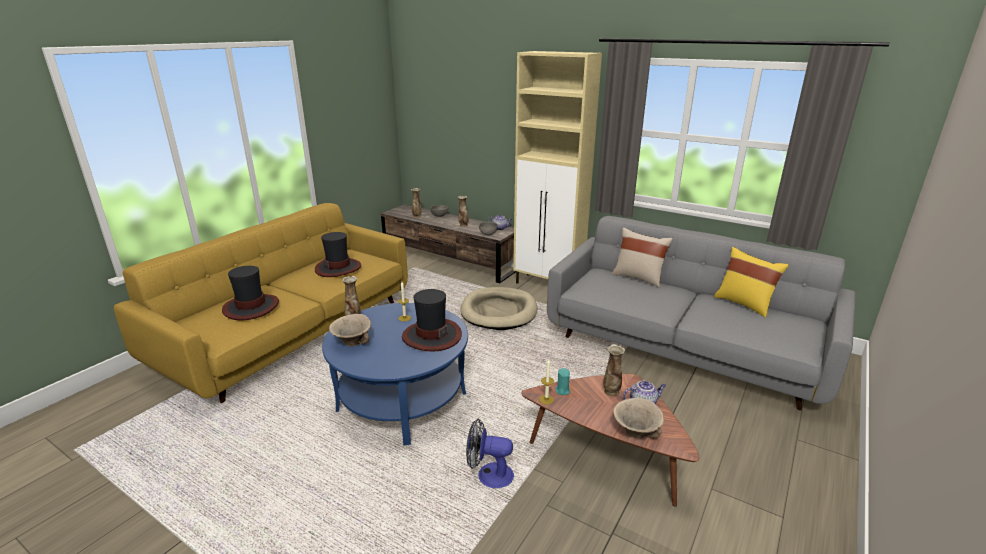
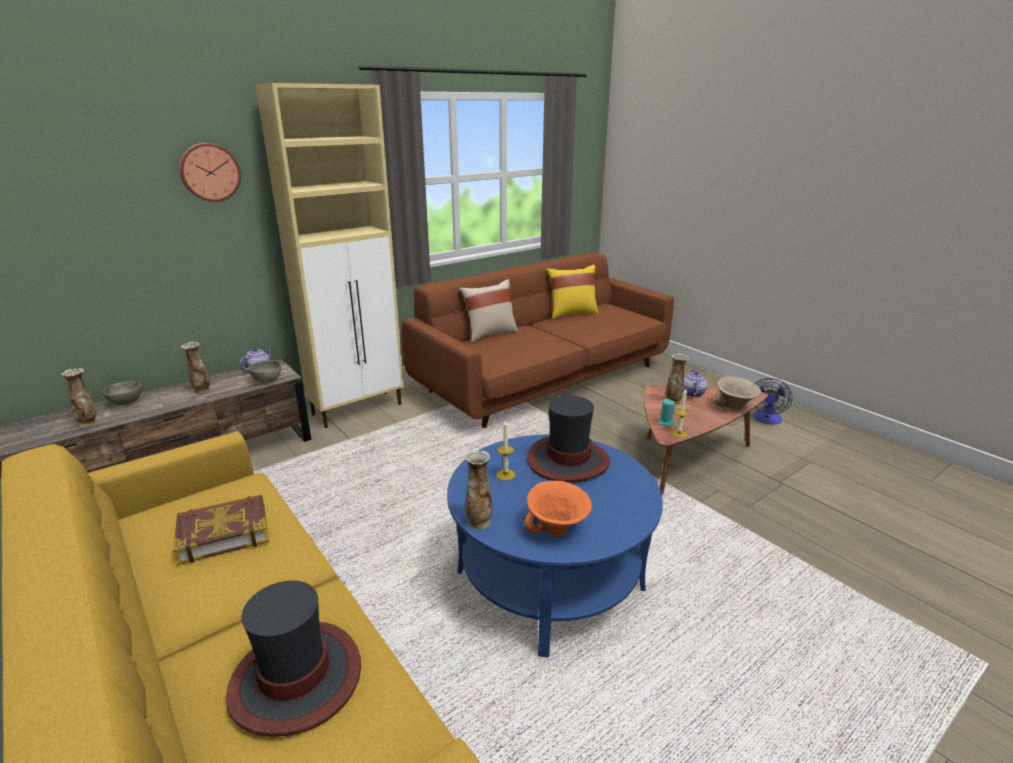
camera: 70 degrees left, 0 degrees up
hat [315,232,361,277] -> book [172,494,269,565]
beige bowl [329,314,371,346] -> orange bowl [525,481,592,536]
beige dog bed [460,287,537,330] -> none
fan [466,419,514,488] -> fan moved to [753,378,793,424]
grey sofa [547,216,856,411] -> brown sofa [402,252,674,428]
none -> wall clock [179,143,241,202]

